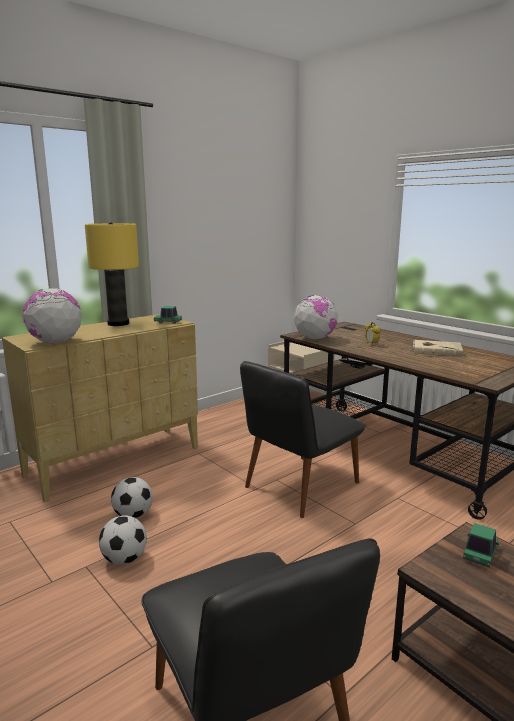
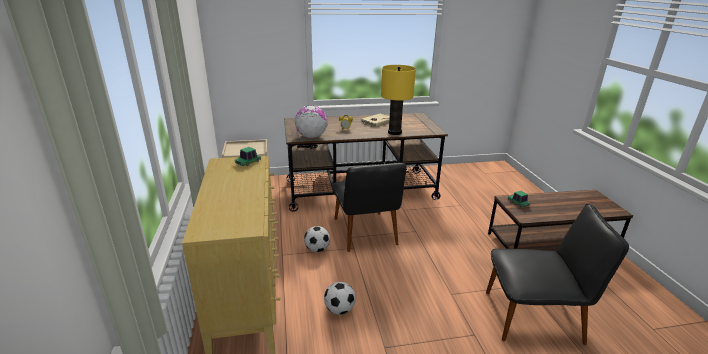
camera: 60 degrees left, 10 degrees up
globe [22,288,82,344] -> none
yellow table lamp [85,222,139,326] -> yellow table lamp moved to [381,65,416,135]
football [99,515,147,565] -> football moved to [304,226,330,252]

